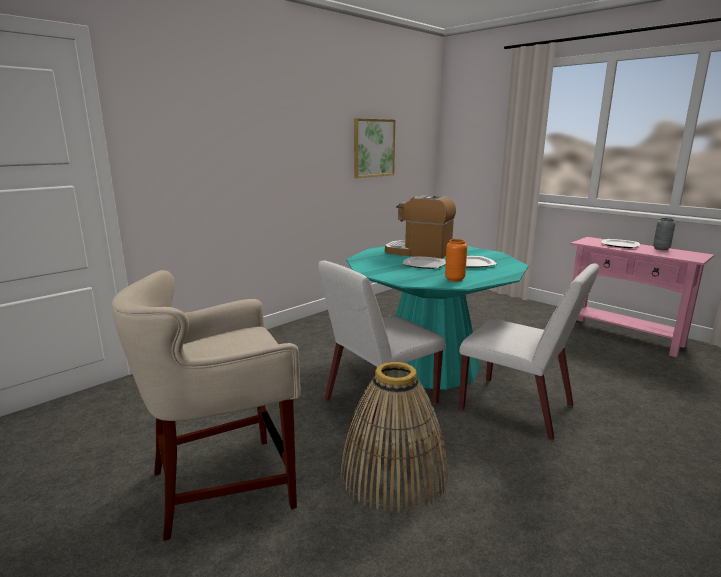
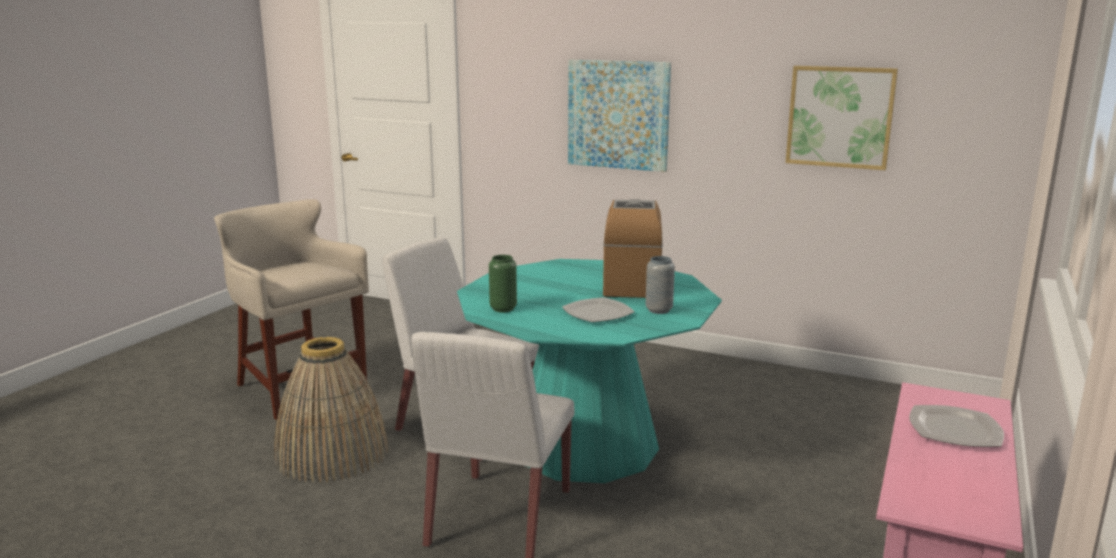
camera: 70 degrees right, 0 degrees up
plate [403,256,446,269] -> none
orange vase [445,239,467,282] -> green vase [489,255,517,312]
grey vase [653,218,676,250] -> grey vase moved to [646,256,675,314]
none -> picture [568,60,671,172]

